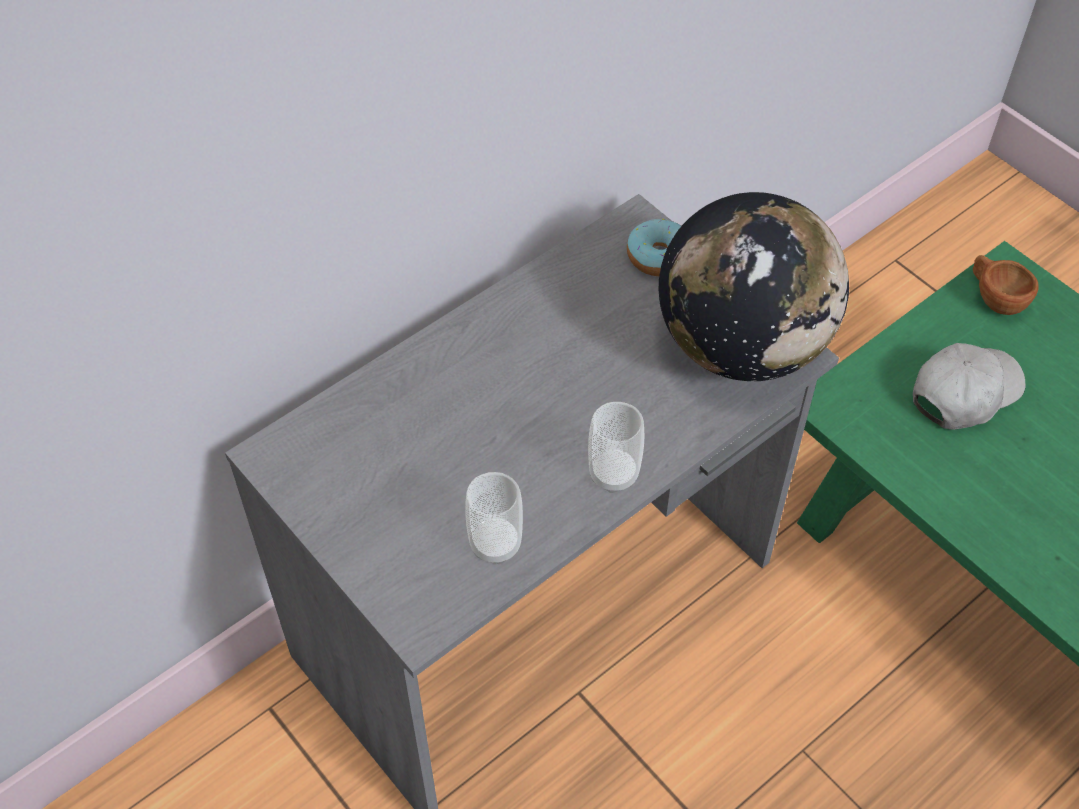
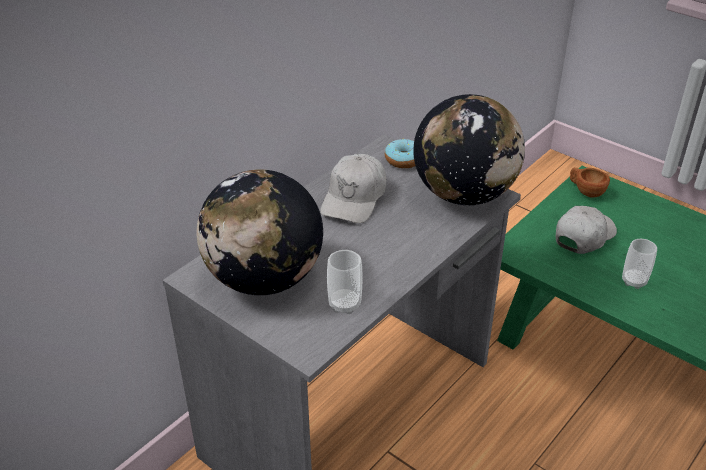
camera: 10 degrees left, 15 degrees down
cup [588,402,644,493] -> cup moved to [622,239,657,289]
none -> globe [197,169,323,295]
none -> white cap [320,154,387,223]

